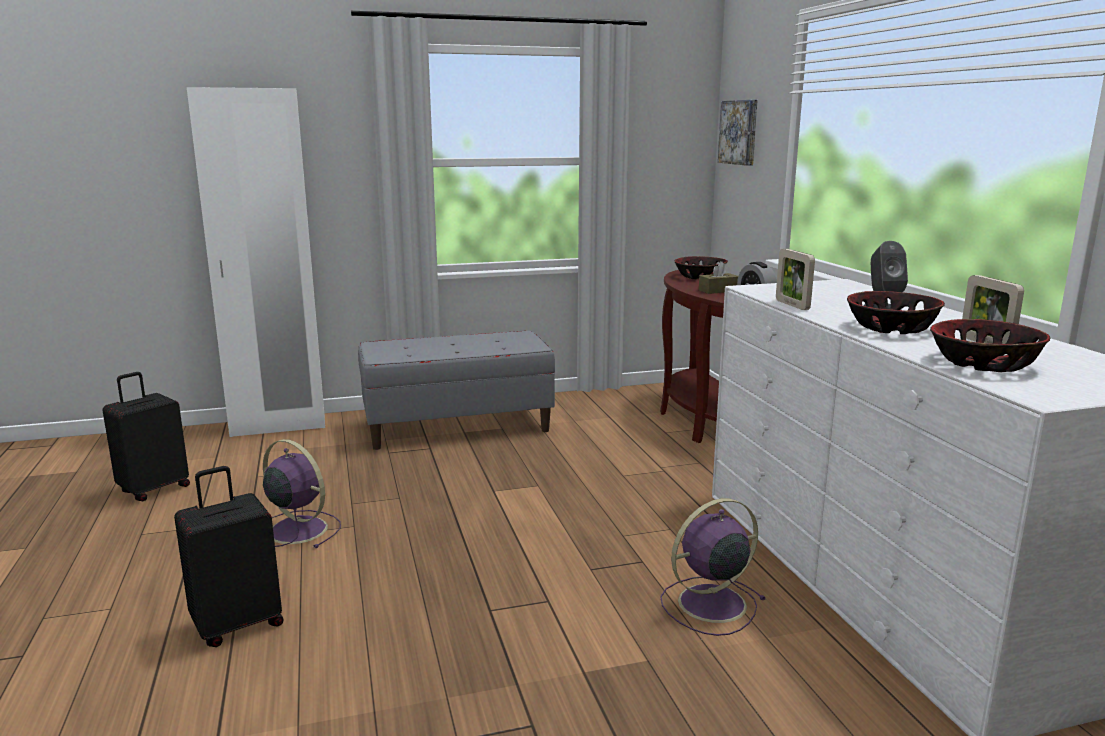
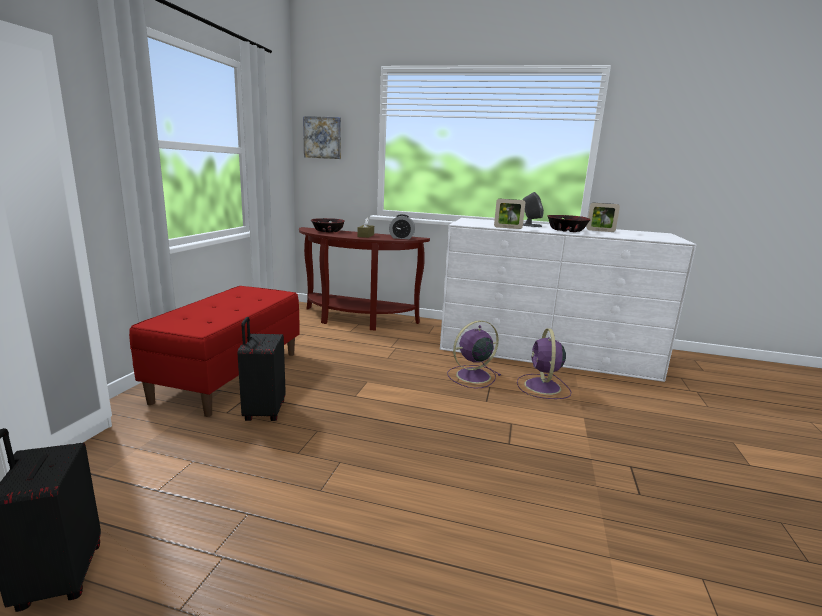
camera: 60 degrees left, 0 degrees up
black suitcase [174,466,283,647] -> black suitcase moved to [237,317,286,421]
purple fan [263,439,341,548] -> purple fan moved to [447,320,501,388]
grey bench [358,330,555,450] -> red bench [129,286,300,417]
bowl [930,319,1050,372] -> none

